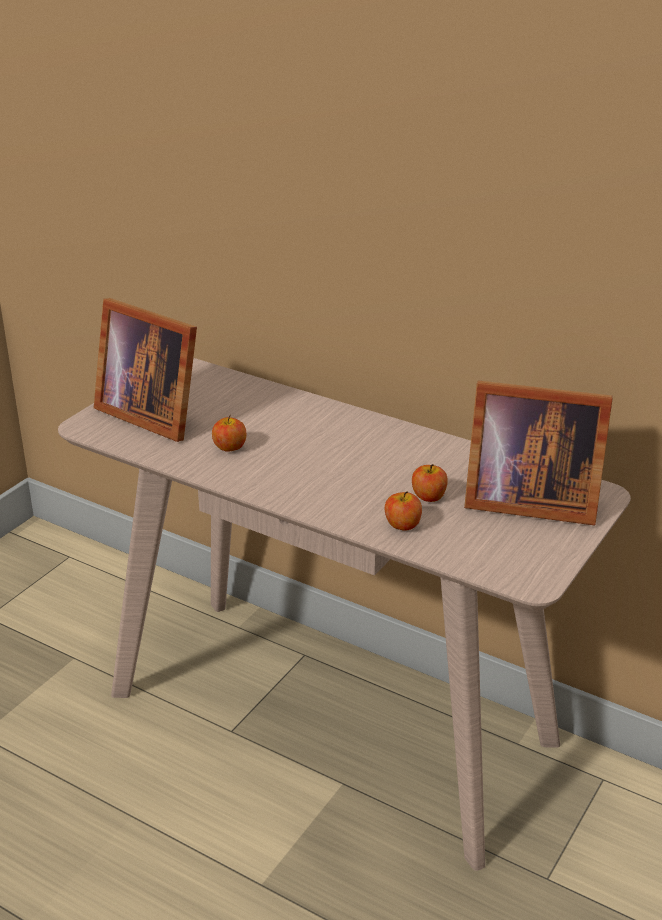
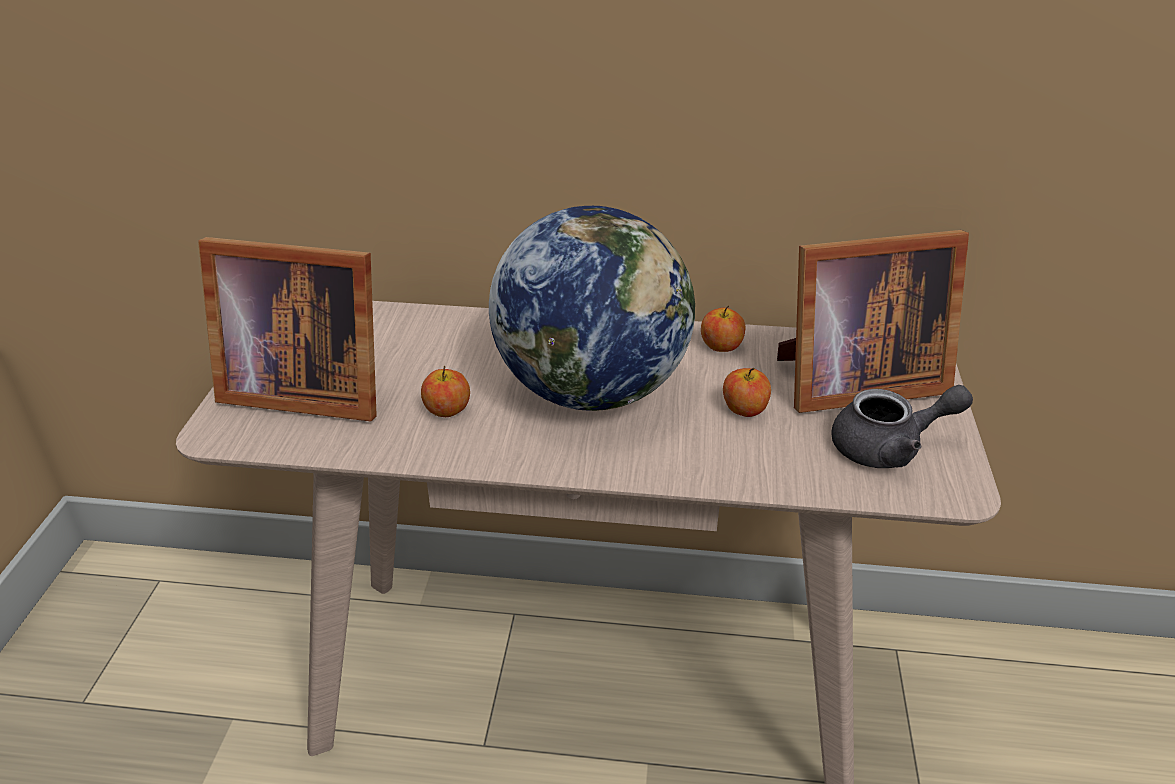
camera: 25 degrees left, 5 degrees up
apple [385,491,422,531] -> apple moved to [701,305,745,352]
none -> globe [489,206,695,411]
none -> grey teapot [831,385,973,468]

